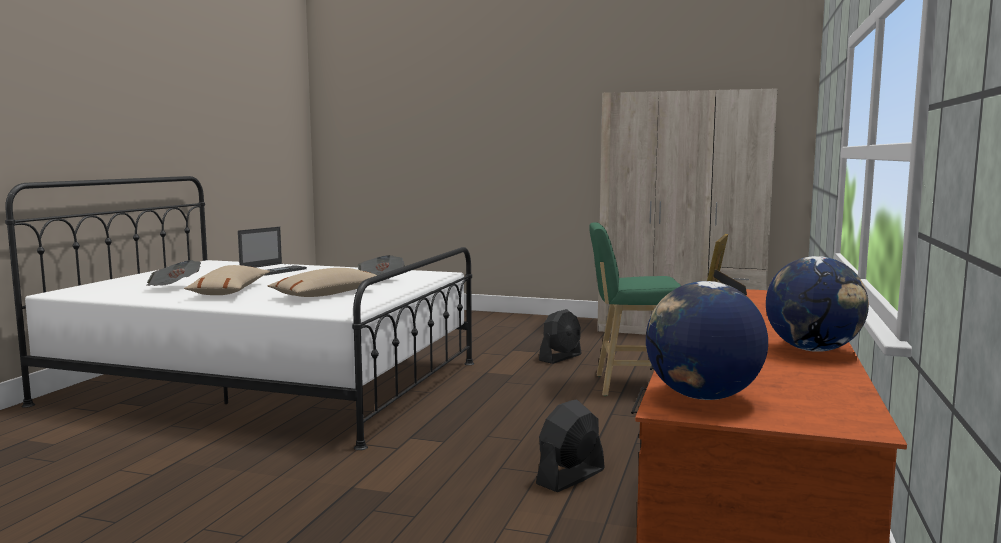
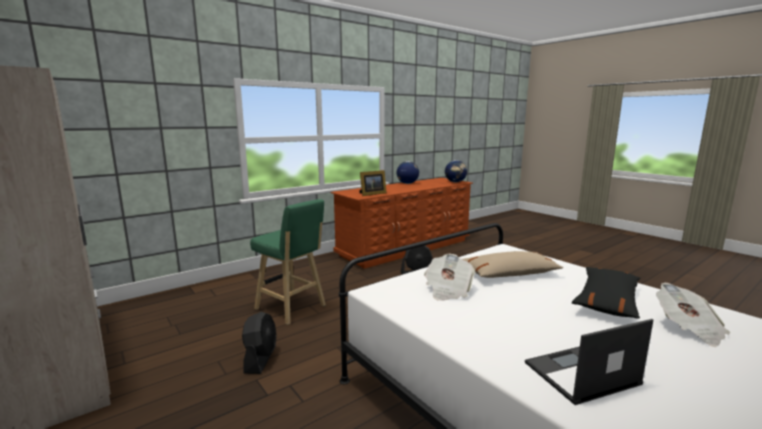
camera: 145 degrees left, 5 degrees up
beige pillow [184,265,270,295] -> black pillow [572,267,640,319]
black fan [539,309,581,364] -> black fan turned 105 degrees clockwise [242,312,277,374]

